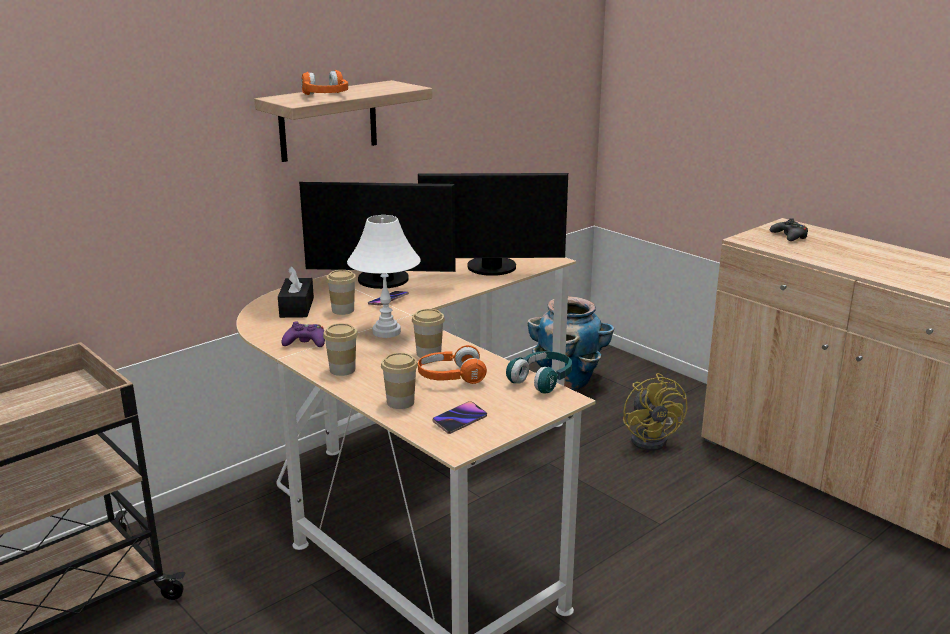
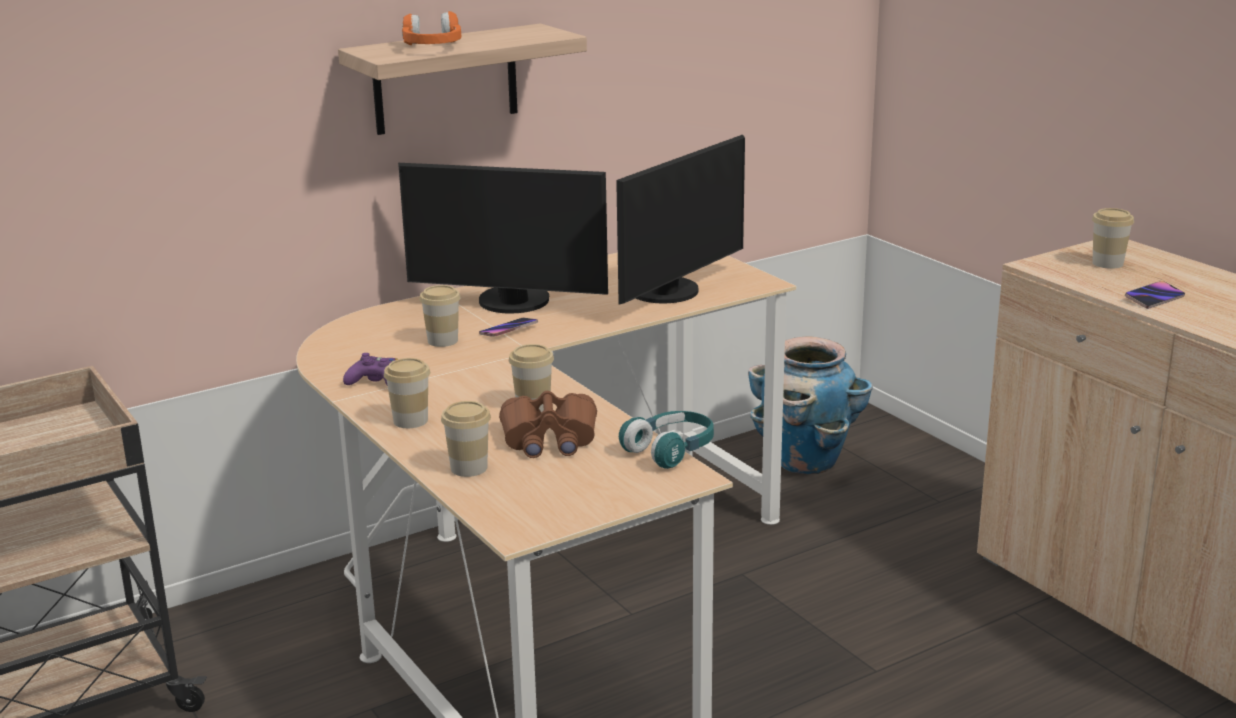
camera: 10 degrees right, 0 degrees up
black tissue box [278,266,314,318] -> none
white table lamp [347,215,421,338] -> none
monitor [418,173,568,276] -> monitor turned 60 degrees counterclockwise [616,135,745,305]
orange headphones [418,345,487,384] -> brown binoculars [499,391,597,458]
phone [432,401,487,434] -> phone moved to [1125,281,1185,309]
yellow fan [623,373,687,451] -> none
black game controller [770,218,808,241] -> cup [1092,208,1134,269]

